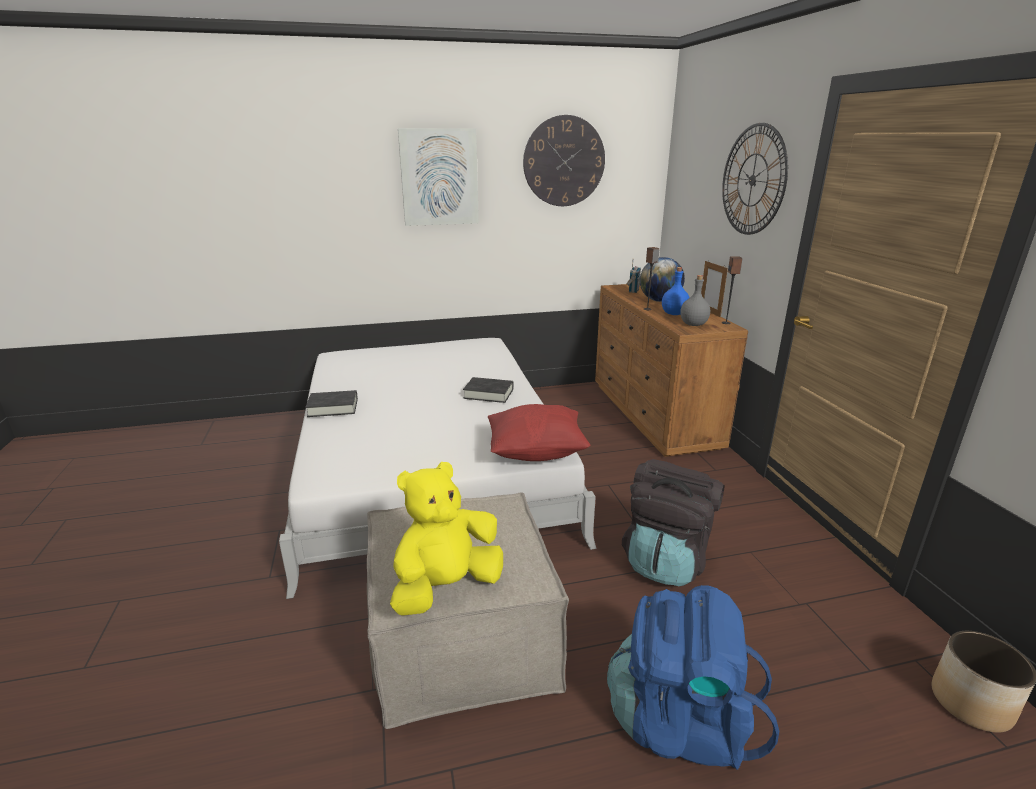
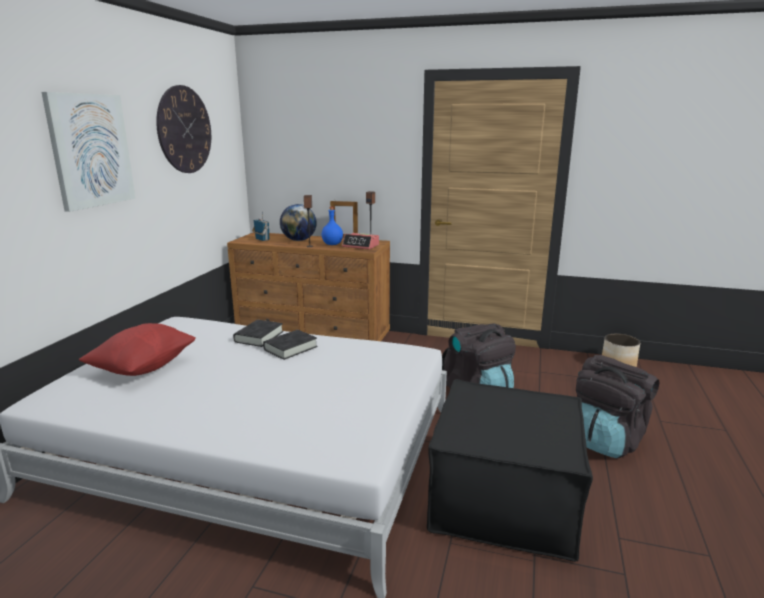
camera: 60 degrees left, 5 degrees down
black book [305,390,358,417] -> black book moved to [233,320,283,347]
beige ottoman [367,492,569,729] -> black ottoman [427,379,593,562]
yellow plush toy [390,462,503,616] -> none
red pillow [488,404,590,461] -> red pillow moved to [79,323,196,376]
blue backpack [607,585,779,770] -> black backpack [576,355,659,458]
grey bottle [680,275,710,326] -> alarm clock [342,233,379,250]
wall clock [722,123,788,235] -> none

